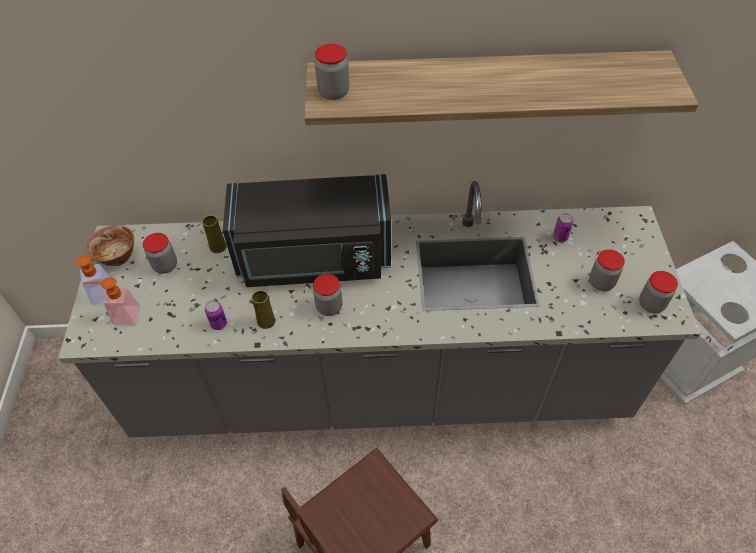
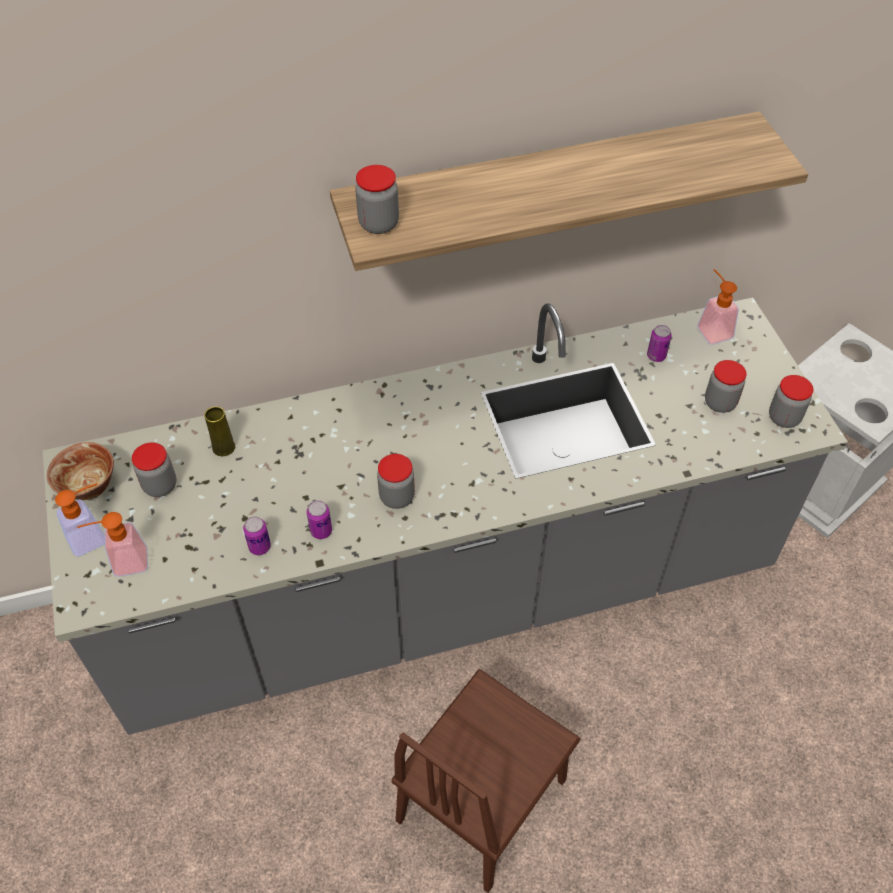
camera: 15 degrees left, 0 degrees up
black microwave [223,174,391,287] -> none
yellow vase [252,290,276,329] -> can [307,500,332,539]
none -> soap dispenser [697,269,739,345]

